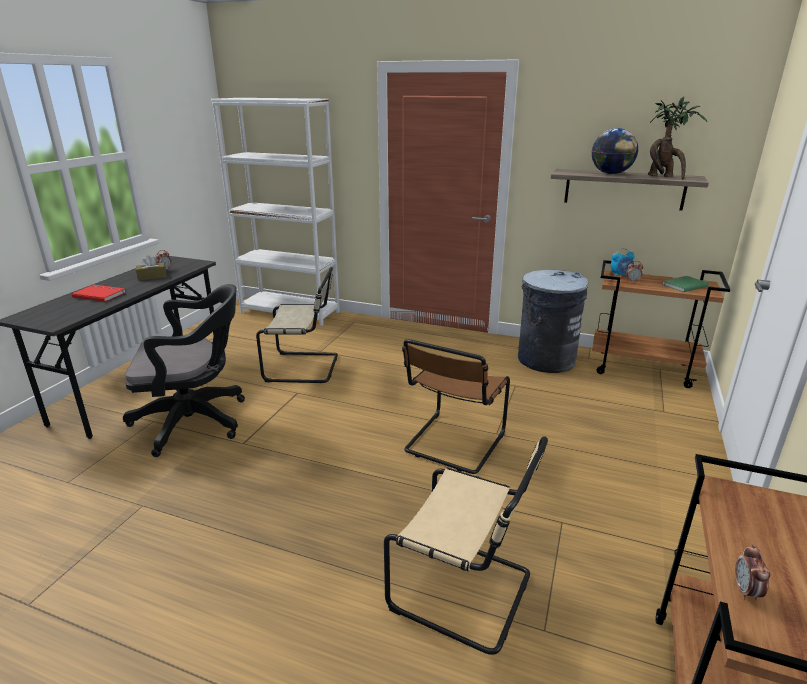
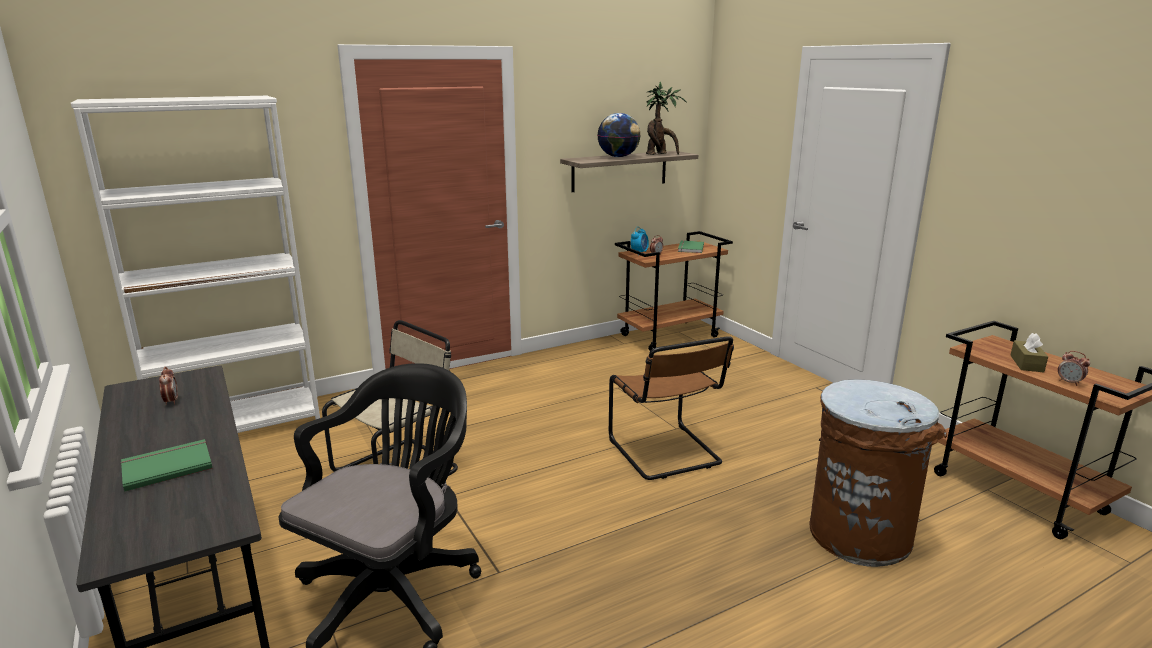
camera: 50 degrees left, 5 degrees down
red book [72,285,126,302] -> green book [121,439,213,492]
brown tissue box [136,255,167,281] -> brown tissue box moved to [1010,333,1048,372]
beige chair [384,436,548,655] -> brown trash can [810,379,948,567]
grey trash can [518,270,588,373] -> none

